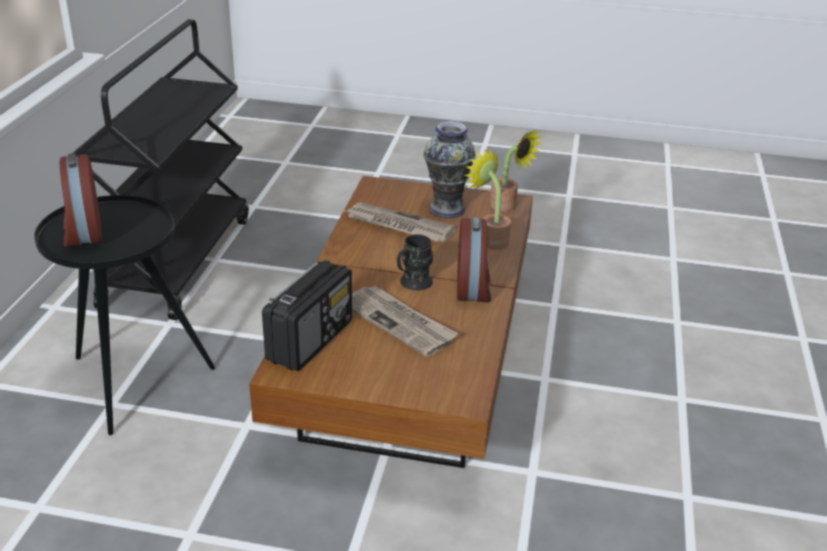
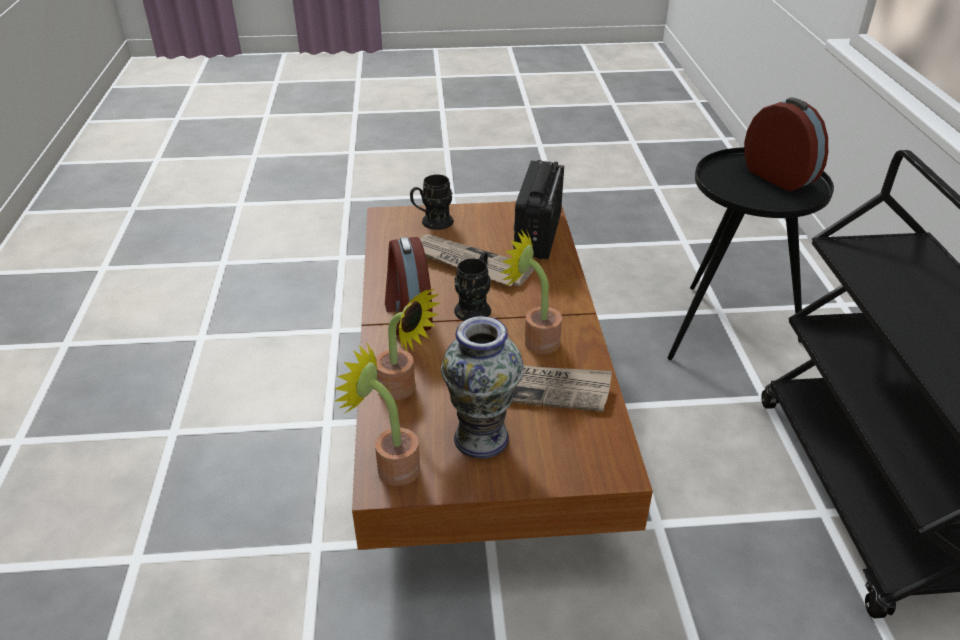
camera: 165 degrees right, 5 degrees up
none -> black mug [410,175,454,230]
none -> potted plant [500,229,562,354]

